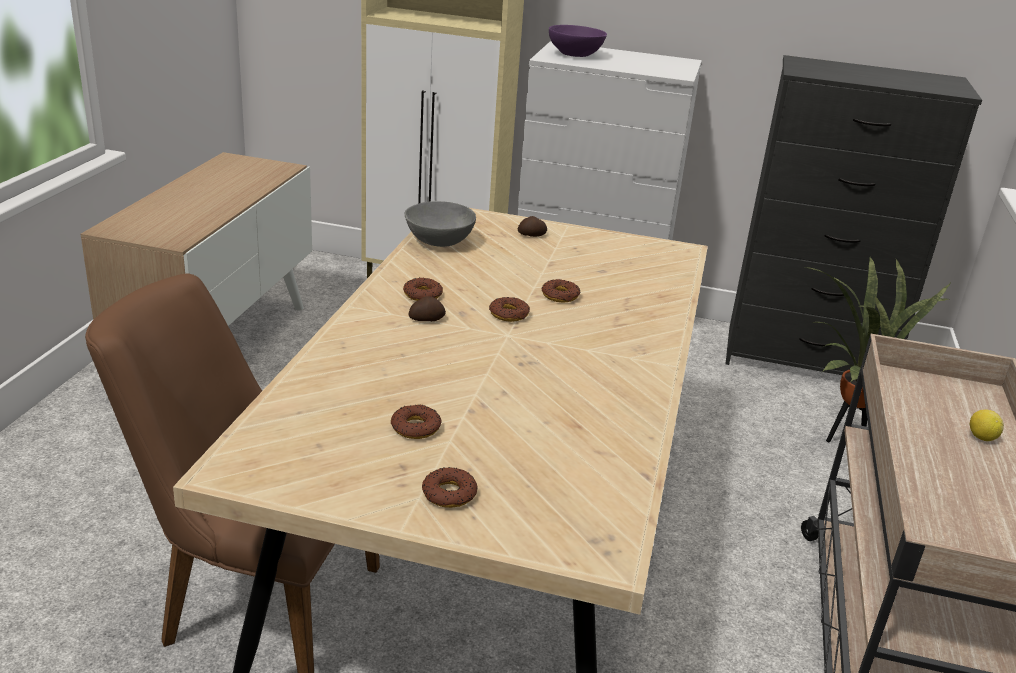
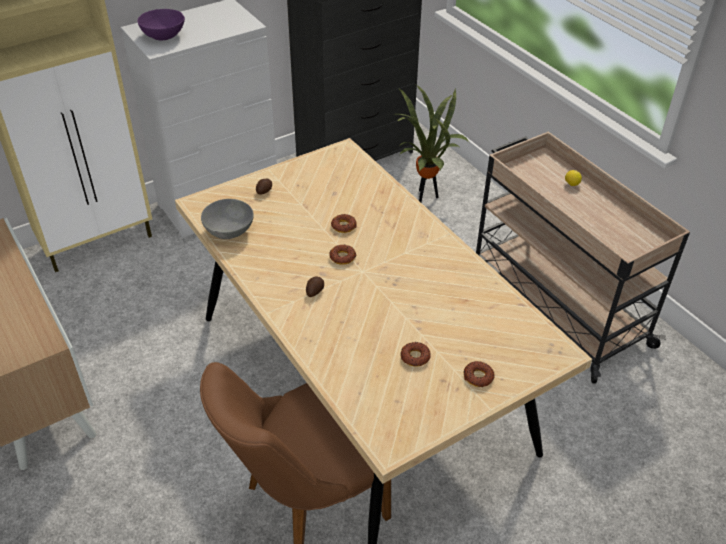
camera: 45 degrees left, 15 degrees up
donut [403,278,443,301] -> none

